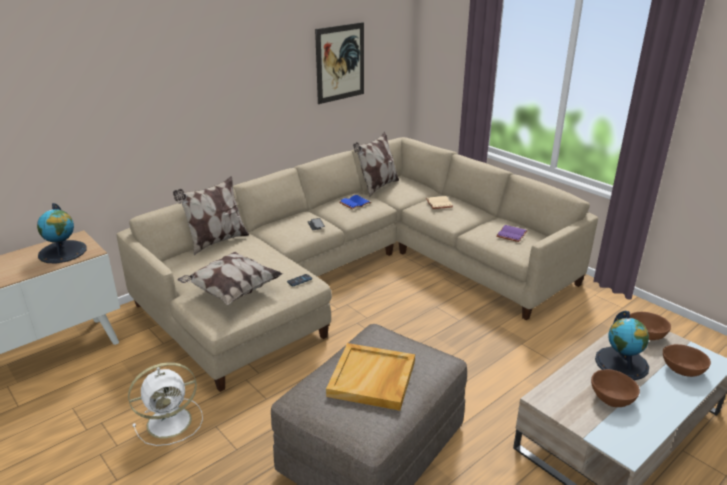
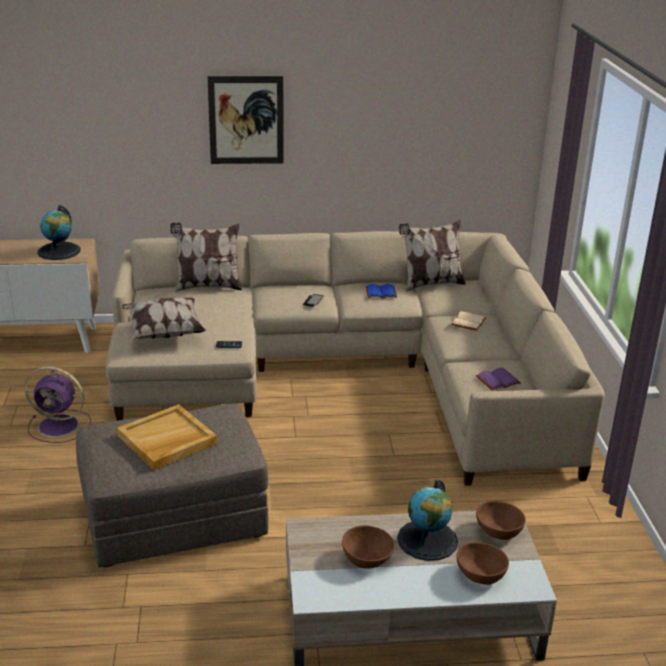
camera: 35 degrees right, 0 degrees up
white fan [128,362,203,446] -> purple fan [24,366,91,443]
picture [315,22,364,104] -> picture moved to [207,76,283,164]

